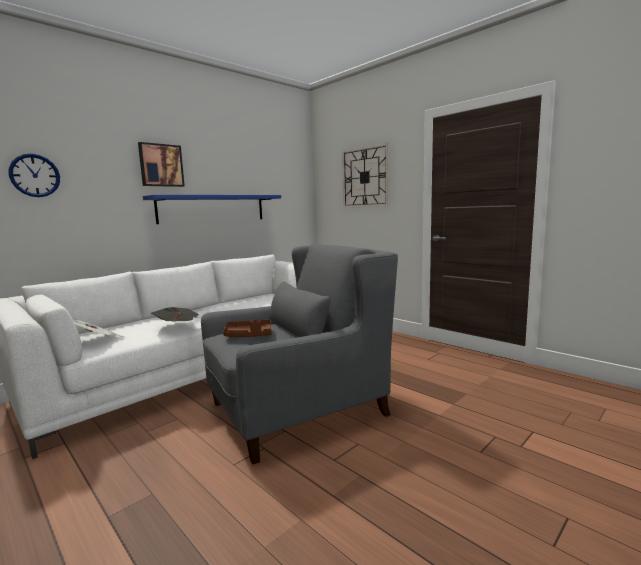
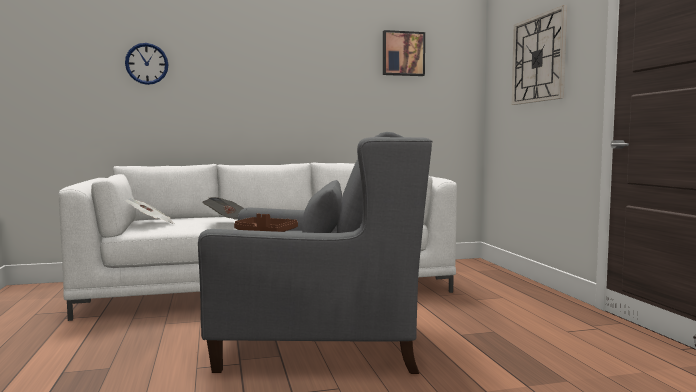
camera: 30 degrees right, 5 degrees down
picture [138,142,185,187] -> picture moved to [383,30,425,76]
blue shelf [143,195,281,224] -> none

